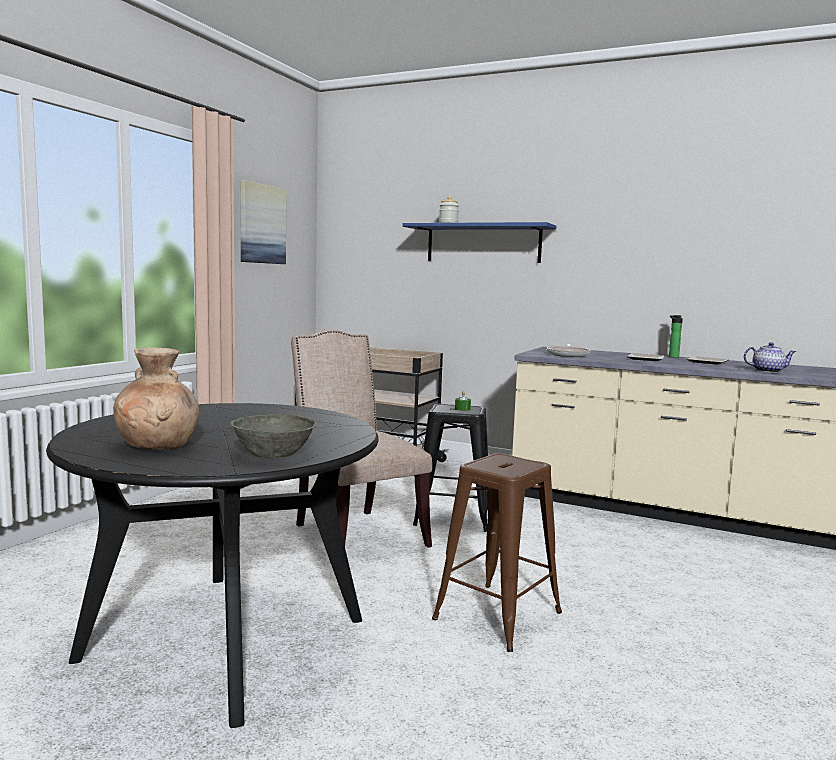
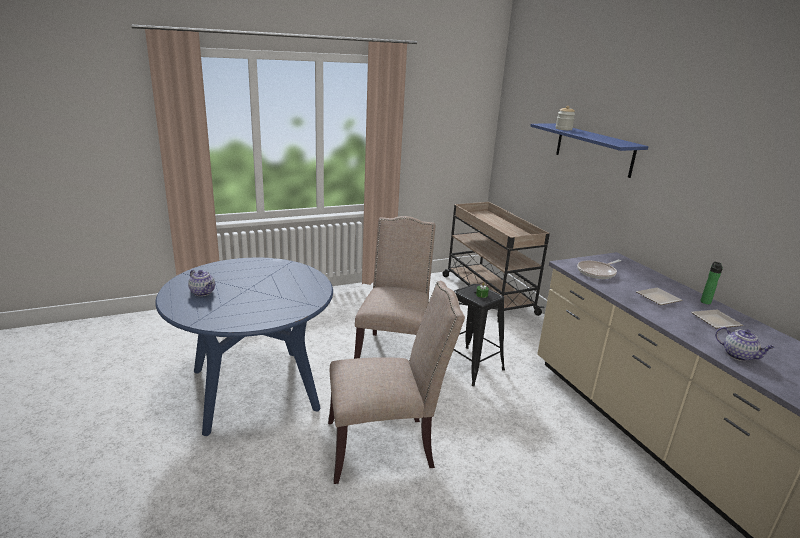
camera: 40 degrees right, 15 degrees up
black dining table [46,403,379,728] -> blue dining table [155,258,333,436]
brown vase [114,347,199,449] -> teapot [188,270,215,296]
grey bowl [230,414,316,458] -> none
picture [240,180,286,264] -> none
brown stool [432,453,562,652] -> beige chair [328,281,465,484]

